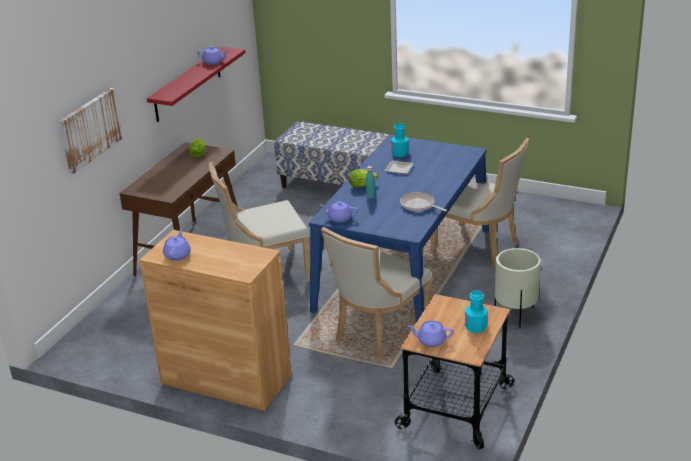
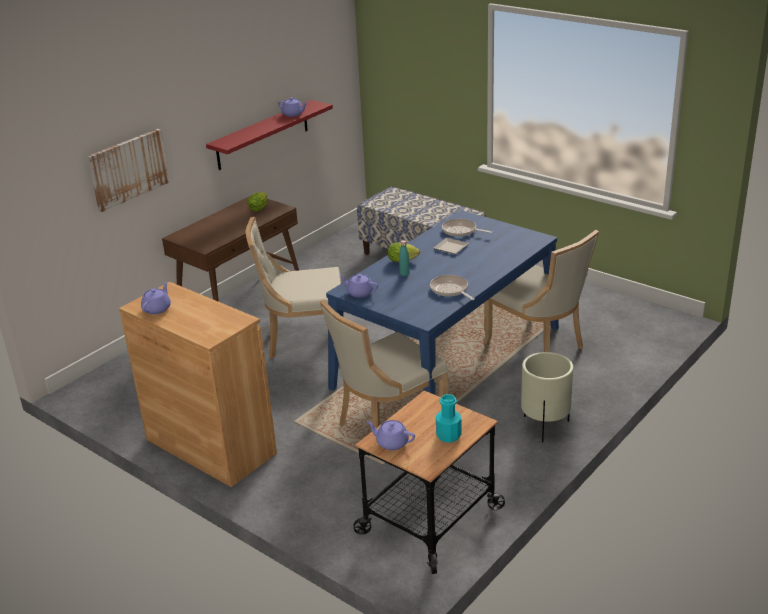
camera: 15 degrees right, 0 degrees up
turquoise bottle [391,123,409,157] -> frying pan [442,219,493,237]

